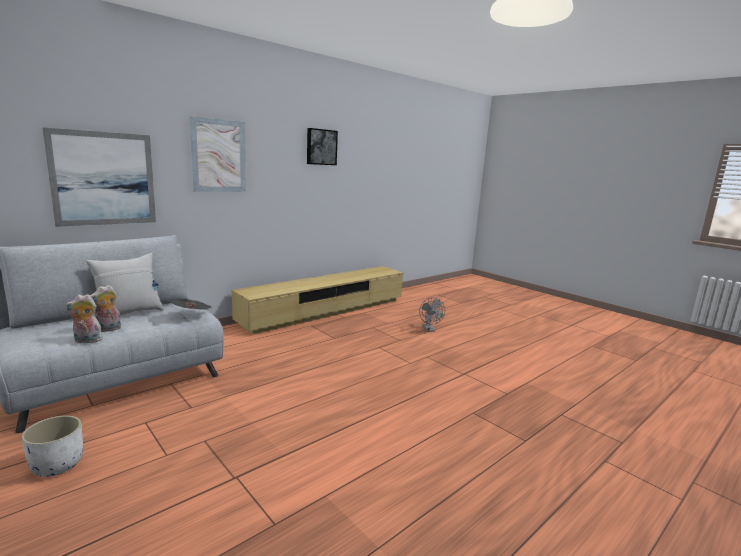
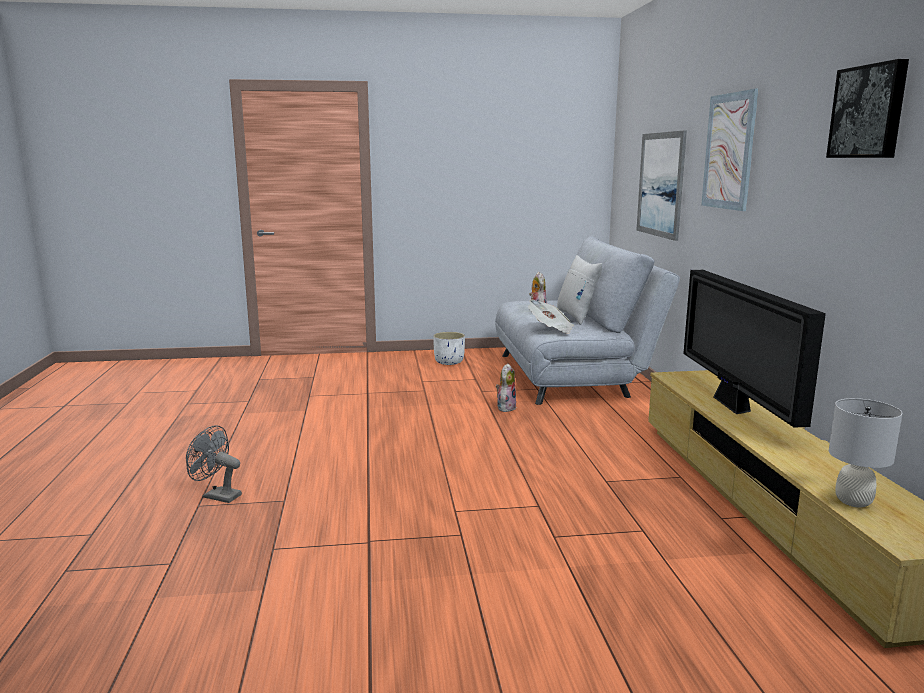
camera: 125 degrees right, 0 degrees up
plush toy [65,294,103,343] -> plush toy moved to [496,363,516,412]
grey fan [419,298,445,332] -> grey fan moved to [186,425,242,503]
none -> television [683,270,826,428]
none -> grey table lamp [829,398,902,508]

